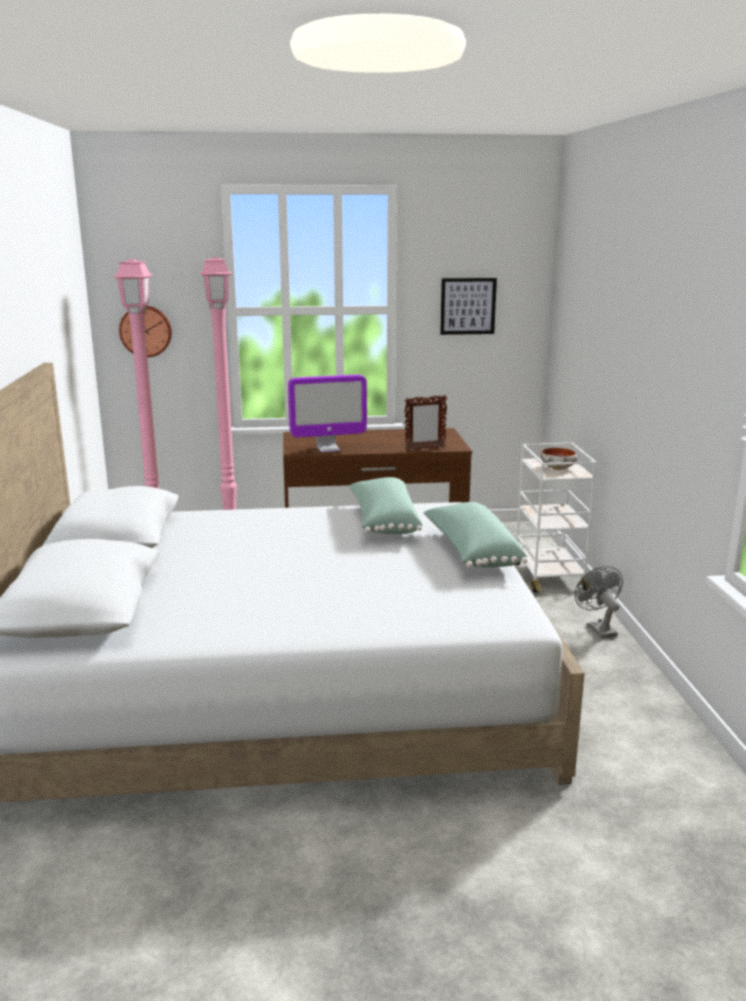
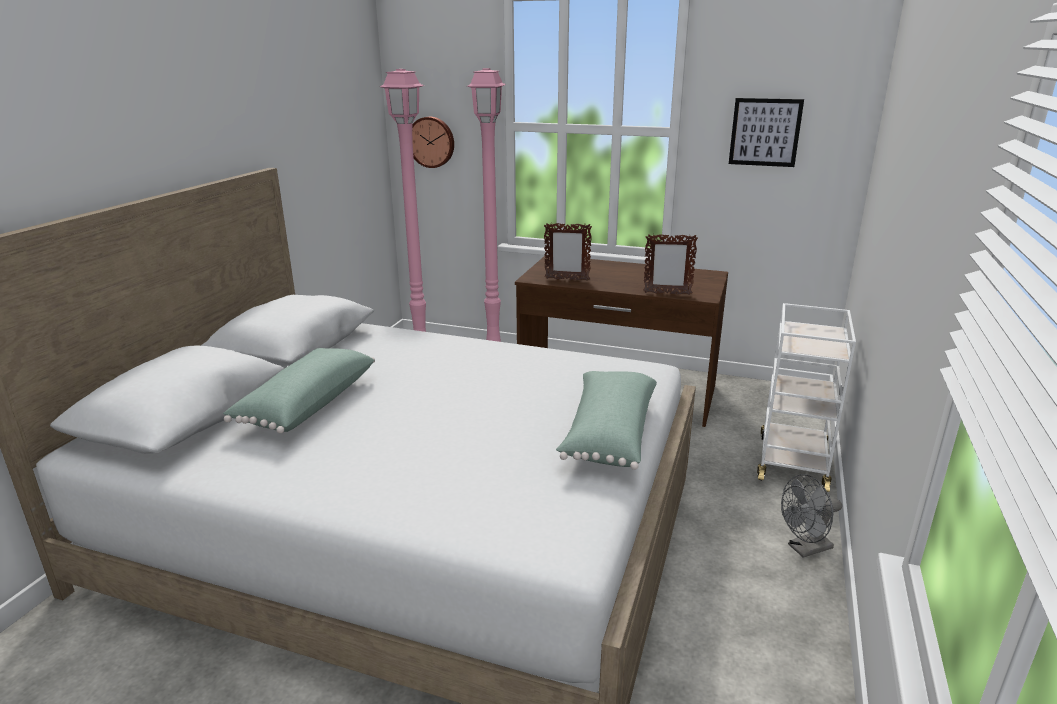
camera: 25 degrees right, 5 degrees up
monitor [288,375,367,452] -> picture frame [544,223,592,281]
green pillow [349,477,423,534] -> green pillow moved to [223,348,375,433]
bowl [540,448,577,470] -> none
grey fan [575,566,623,639] -> grey fan turned 120 degrees counterclockwise [781,474,842,558]

